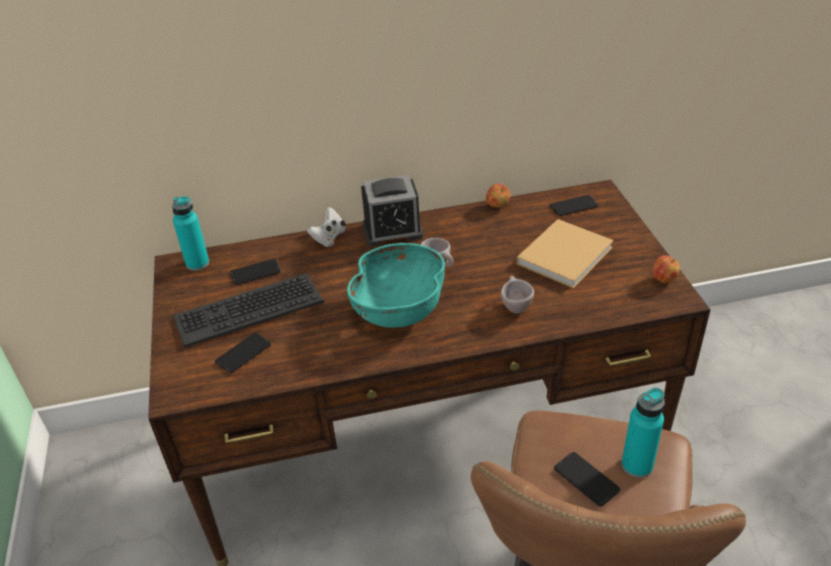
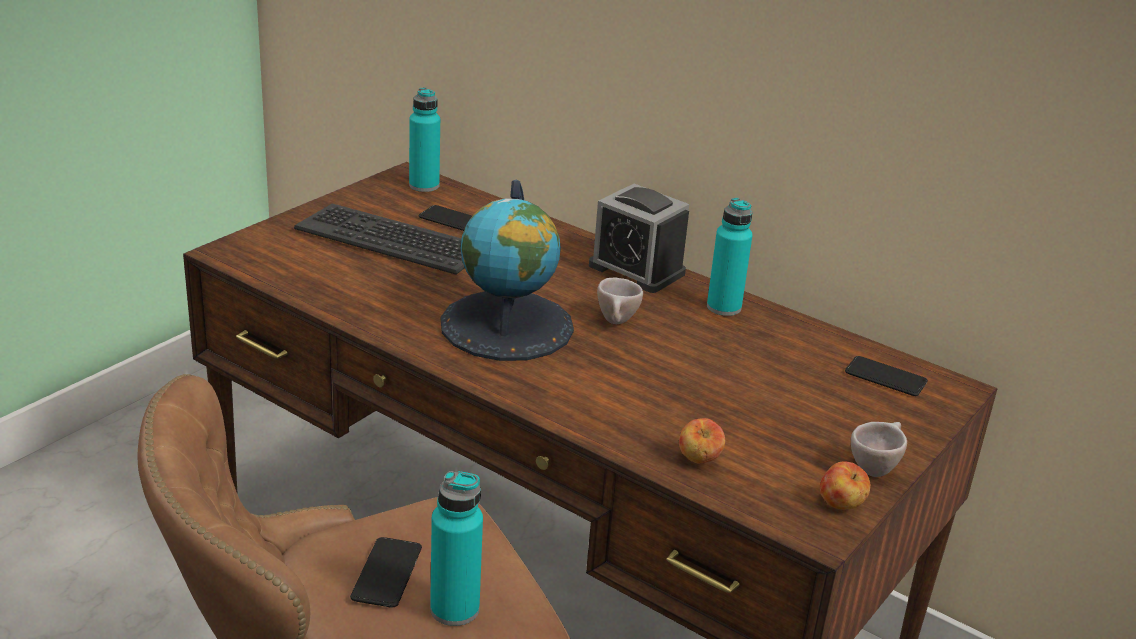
camera: 45 degrees right, 10 degrees down
phone [215,333,271,373] -> none
white game controller [307,207,346,247] -> none
turquoise bowl [347,243,445,328] -> globe [441,180,574,361]
apple [486,184,511,208] -> apple moved to [679,418,725,463]
beige cup [501,276,534,313] -> beige cup moved to [851,422,907,477]
beige book [517,219,614,289] -> none
none -> turquoise bottle [707,198,753,316]

